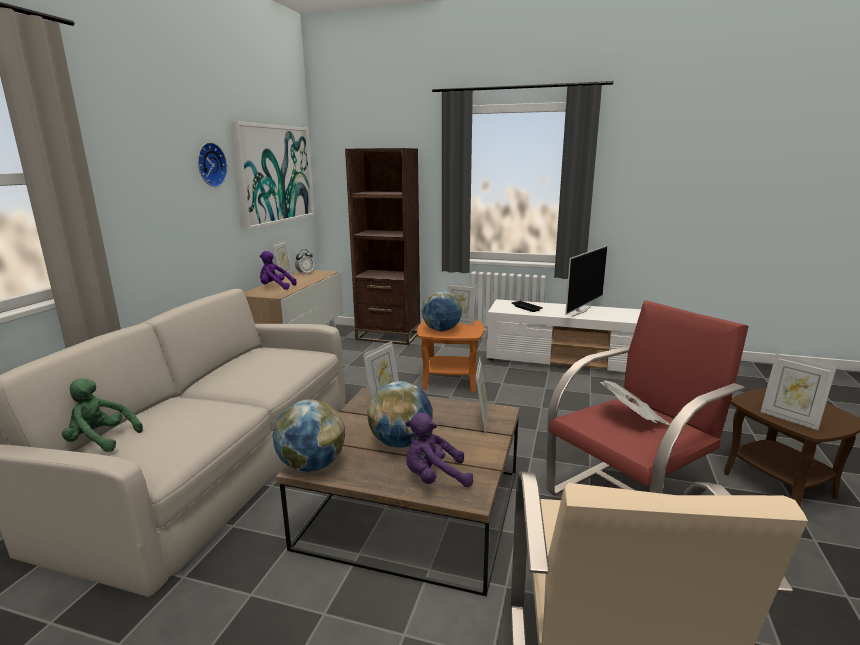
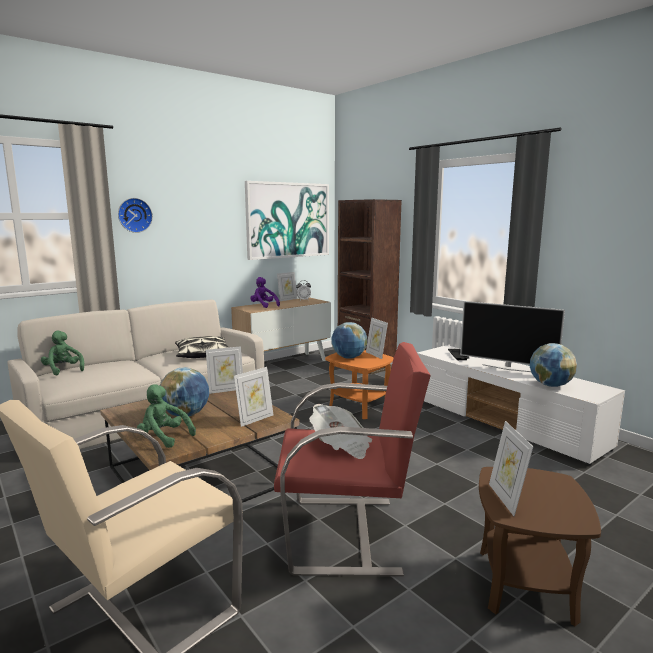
camera: 35 degrees right, 5 degrees down
wall clock [198,142,227,187] -> wall clock moved to [118,198,153,233]
globe [273,399,345,472] -> globe moved to [530,343,577,387]
purple plush toy [405,412,473,487] -> green plush toy [137,384,196,448]
television [565,245,608,317] -> television turned 45 degrees clockwise [460,301,565,372]
none -> pillow [175,336,229,358]

